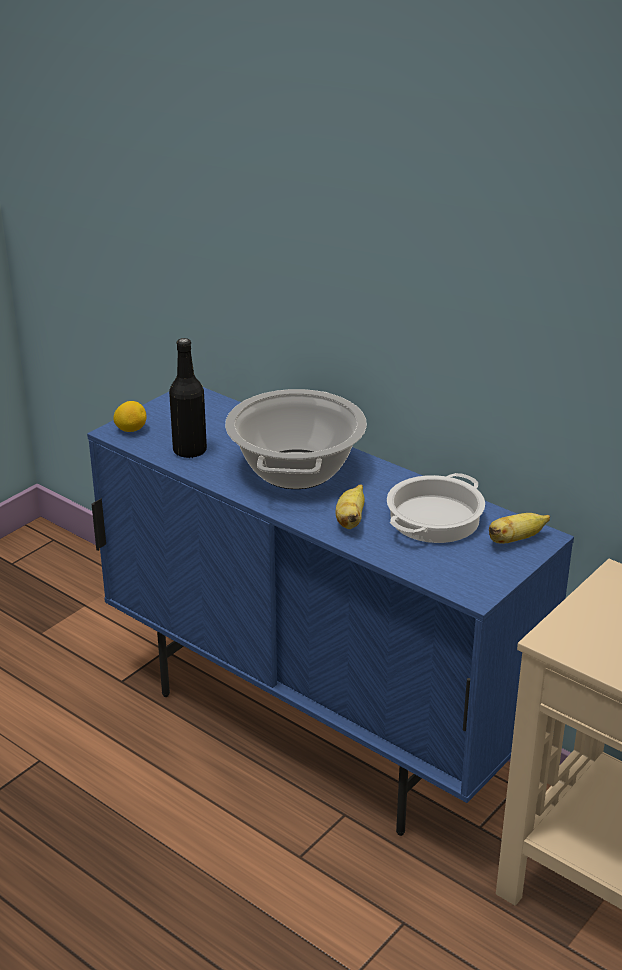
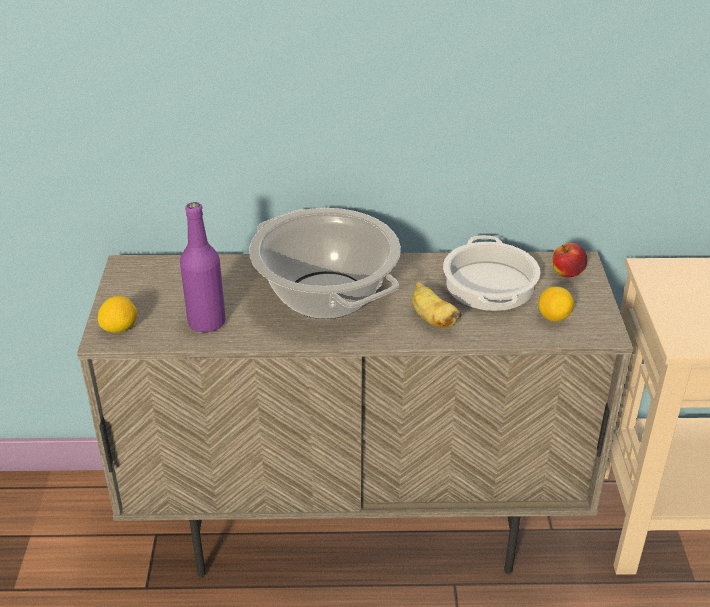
camera: 40 degrees left, 5 degrees up
blue cabinet [87,387,574,836] -> beige cabinet [77,251,633,578]
black bottle [169,338,207,459] -> purple bottle [180,202,226,333]
banana [489,513,550,544] -> apple [552,243,587,277]
none -> lemon [538,286,574,322]

